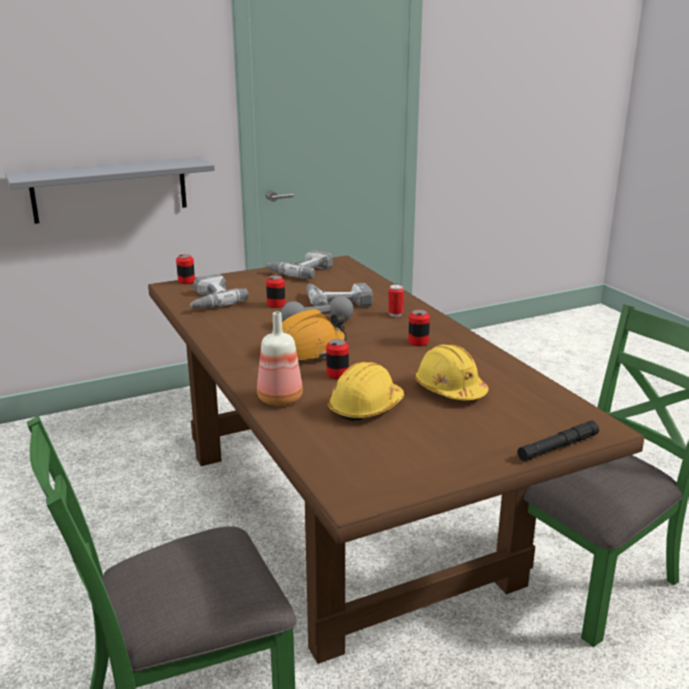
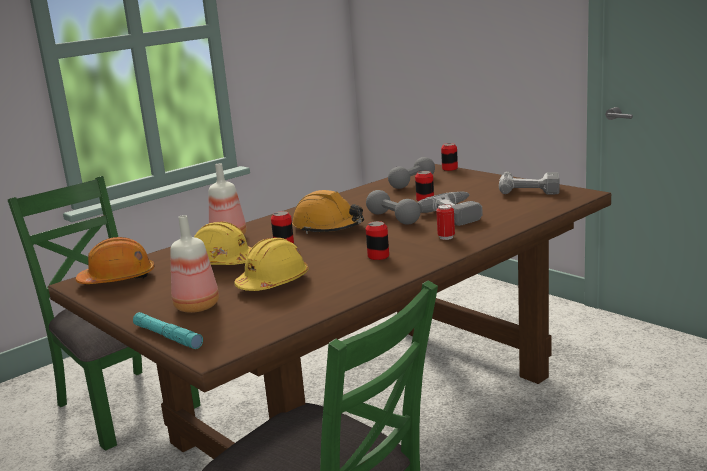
camera: 75 degrees right, 5 degrees down
grey shelf [5,157,215,224] -> none
power drill [189,274,249,308] -> grey dumbbell [388,157,435,189]
black flashlight [518,421,599,461] -> turquoise flashlight [133,312,203,349]
none -> orange hard hat [76,237,154,284]
none -> bottle [170,215,219,313]

